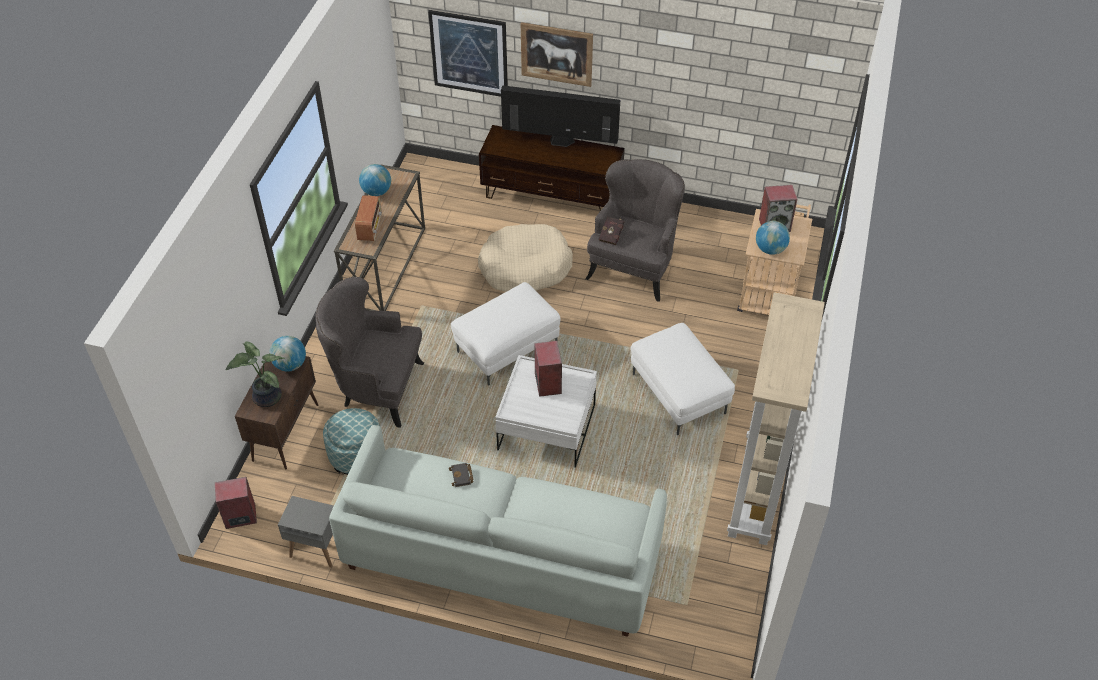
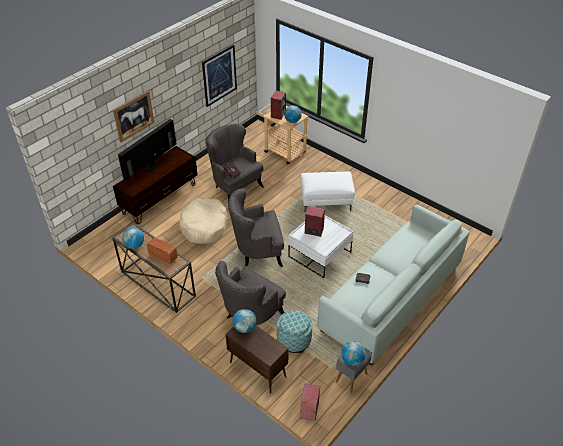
camera: 65 degrees left, 5 degrees down
potted plant [226,342,285,407] -> none
picture [428,10,508,97] -> picture moved to [202,45,237,107]
white ottoman [451,282,561,386] -> grey armchair [228,189,284,267]
beige bookcase [727,292,825,545] -> none
none -> globe [341,341,366,366]

